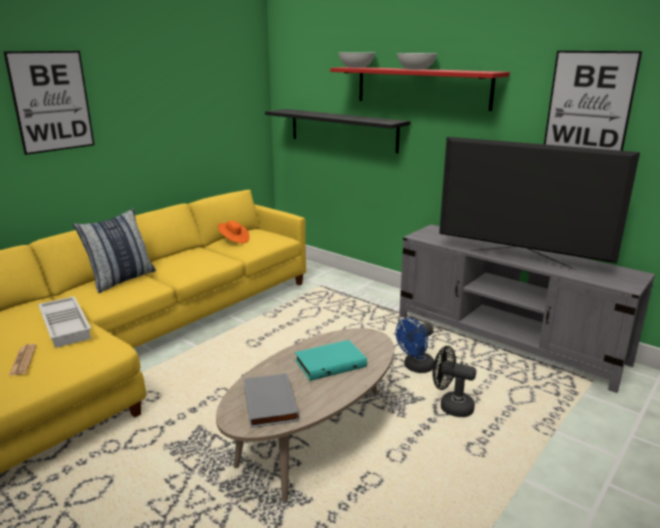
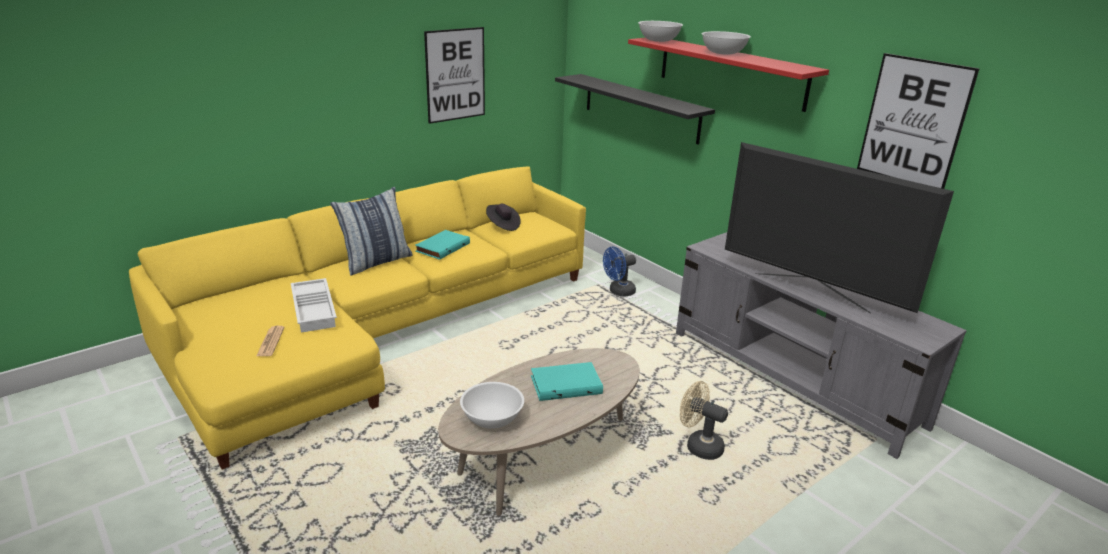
camera: 10 degrees right, 5 degrees up
picture [4,51,95,155] -> picture moved to [424,27,485,124]
orange hat [218,221,250,243] -> black hat [486,204,521,231]
grey book [244,373,299,428] -> white bowl [460,382,524,429]
blue fan [396,318,434,373] -> blue fan moved to [603,247,636,296]
black fan [432,346,476,417] -> beige fan [680,381,728,460]
none -> turquoise book [415,230,470,260]

